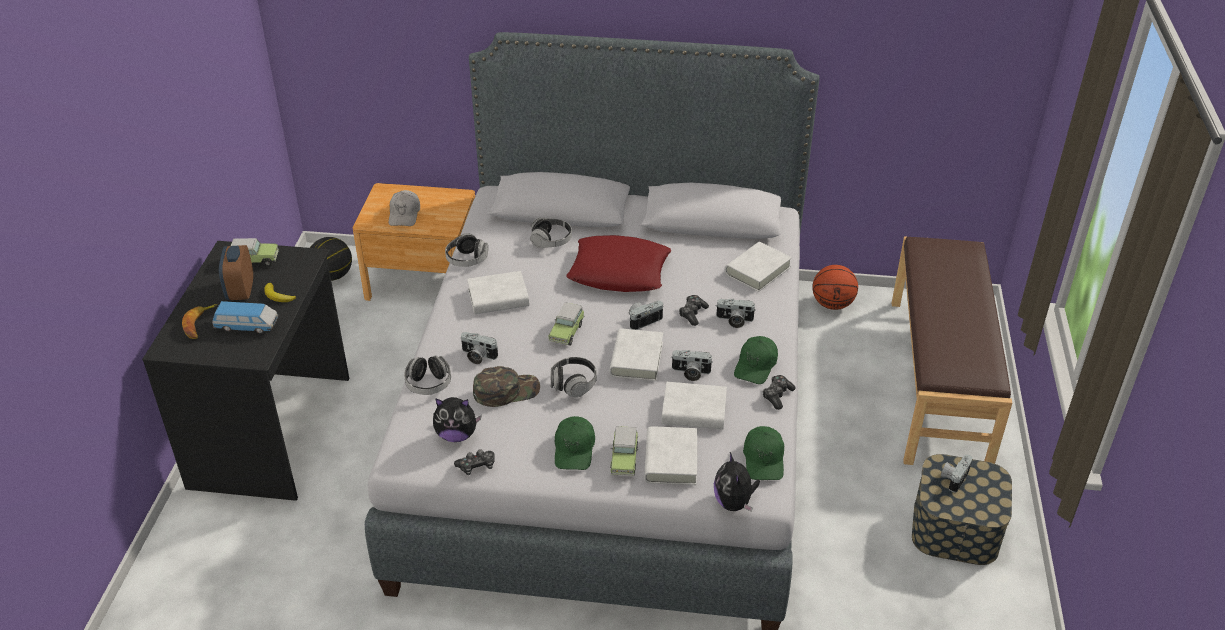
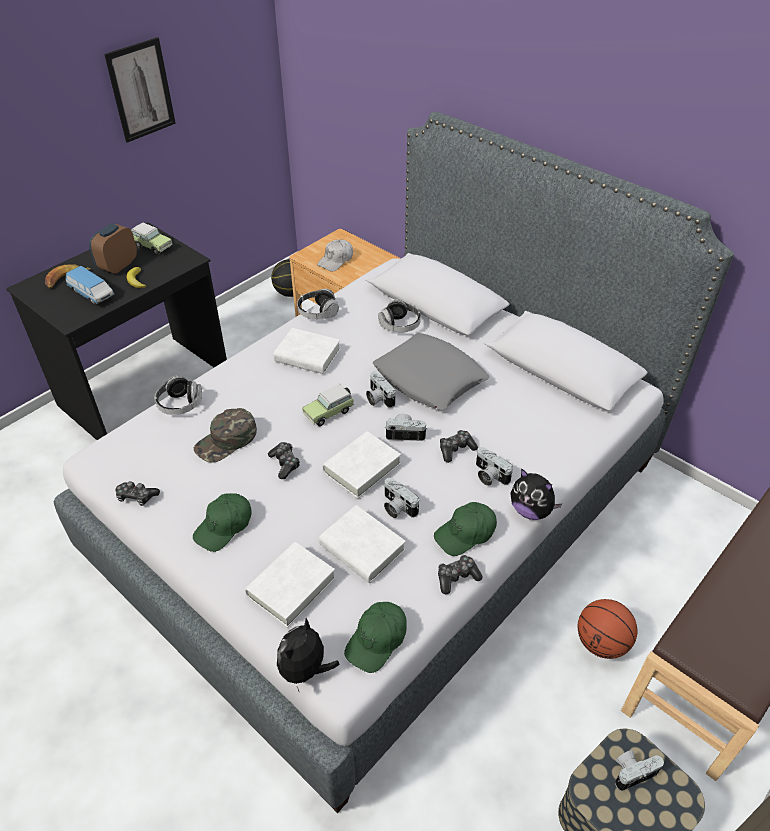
camera: 35 degrees right, 5 degrees up
plush toy [433,397,482,442] -> plush toy moved to [510,468,562,520]
camera [461,332,498,364] -> camera moved to [366,372,395,408]
green cap [473,366,540,407] -> green cap turned 120 degrees clockwise [194,408,257,462]
headphones [551,357,597,398] -> game controller [268,442,300,479]
red pillow [566,235,671,292] -> grey pillow [373,333,490,410]
toy car [610,426,638,476] -> none
white book [725,242,792,292] -> none
basketball [813,265,858,310] -> basketball moved to [578,599,637,659]
none -> picture [104,37,176,143]

